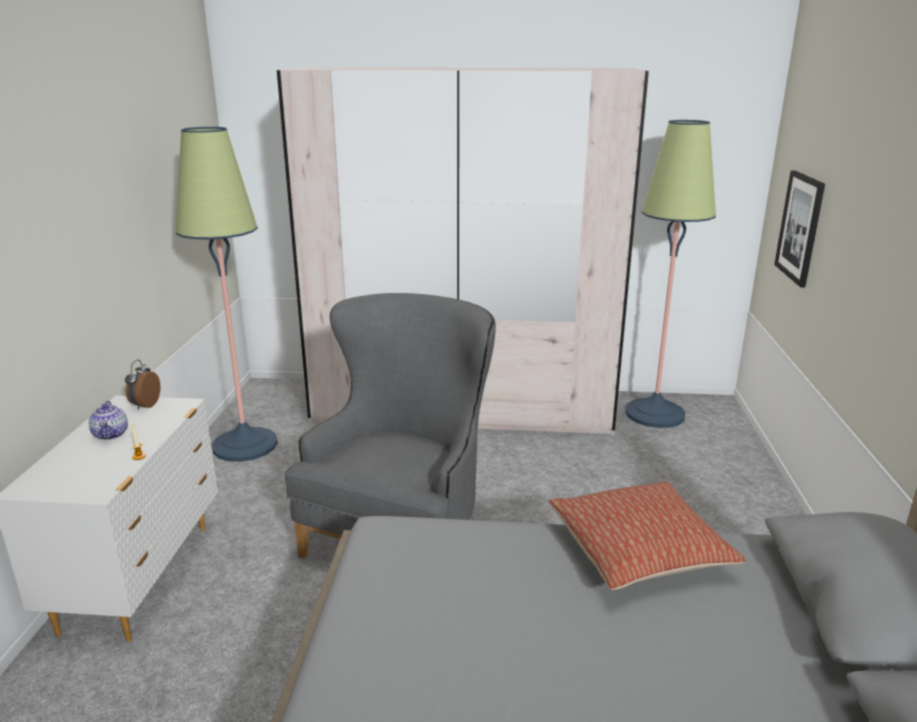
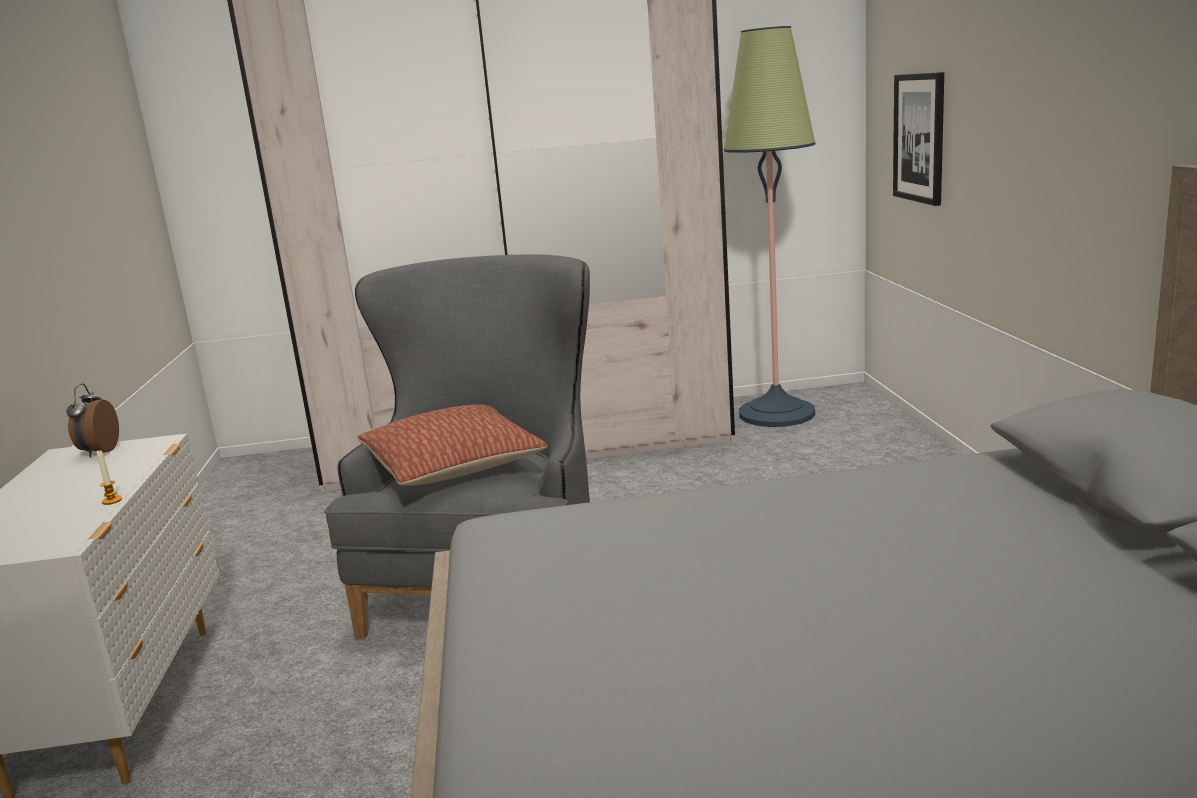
camera: 10 degrees left, 5 degrees down
teapot [89,401,128,440] -> none
floor lamp [176,127,278,462] -> none
pillow [549,481,746,590] -> pillow moved to [358,405,548,486]

